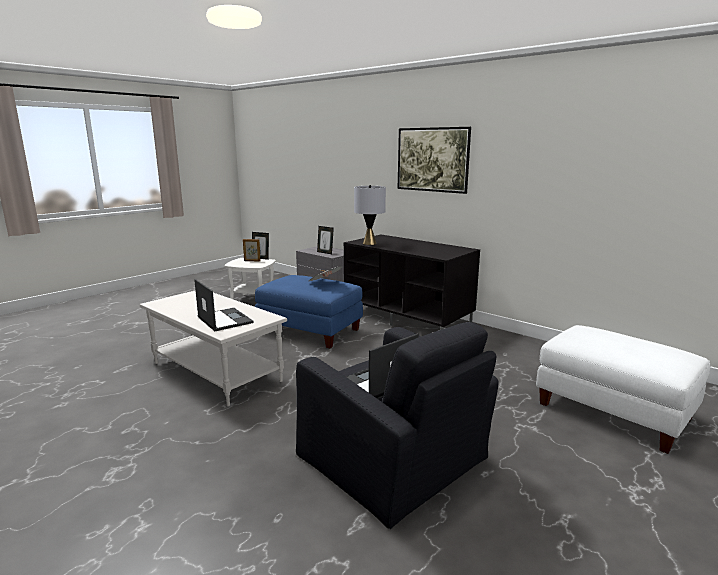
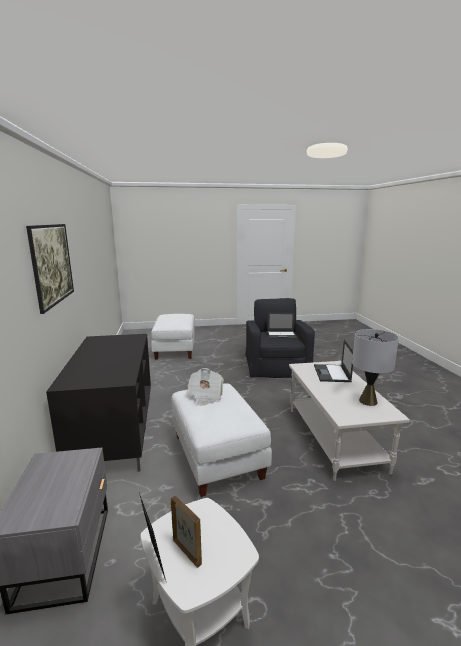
camera: 140 degrees left, 0 degrees up
blue ottoman [255,275,363,348] -> white ottoman [171,383,272,497]
picture frame [317,226,334,254] -> none
grey table lamp [354,185,386,245] -> grey table lamp moved to [352,329,399,406]

